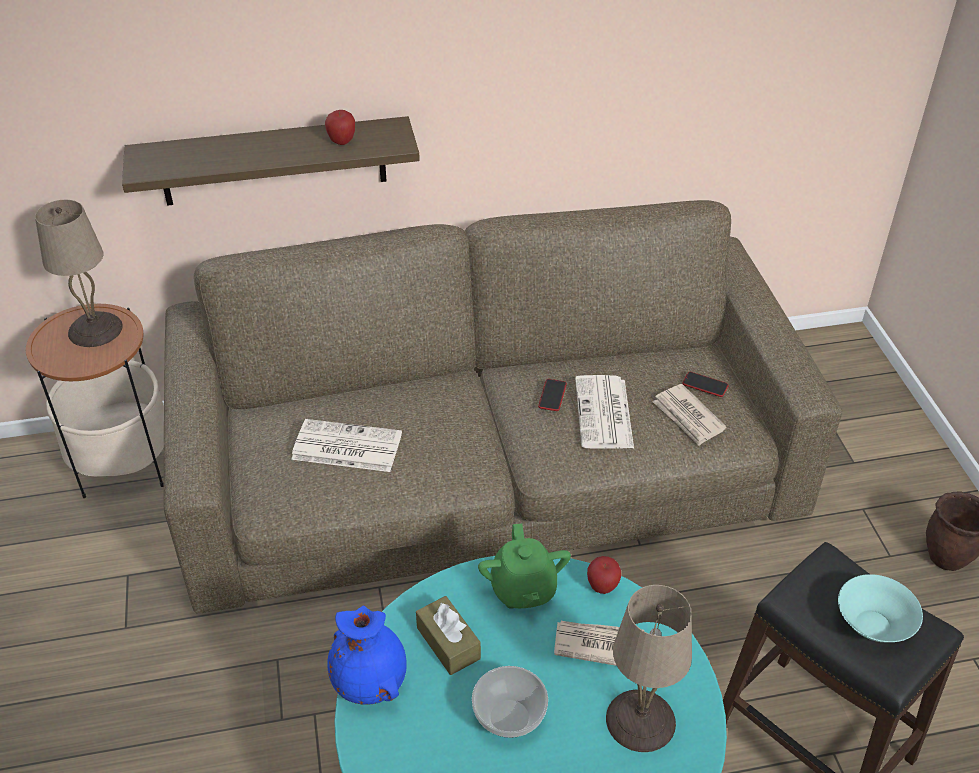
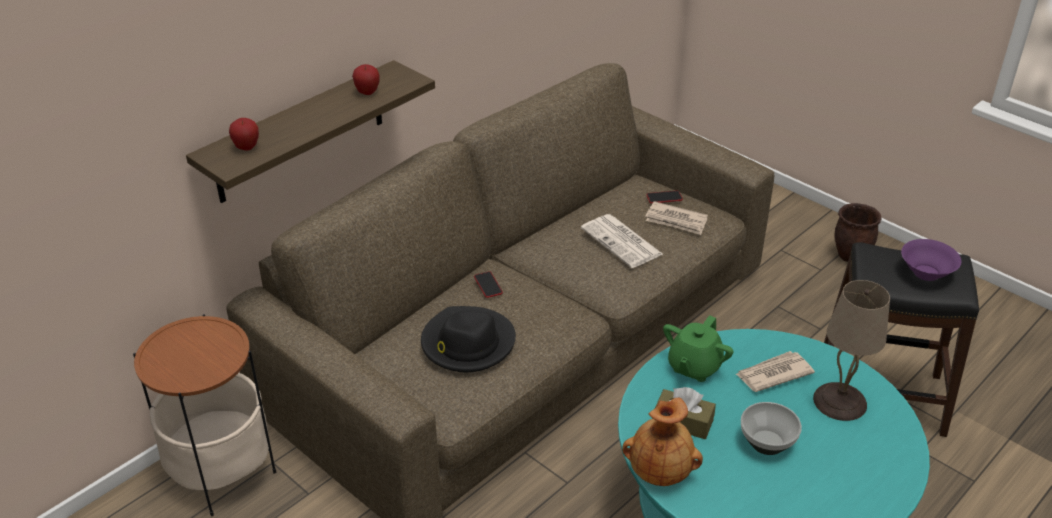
camera: 35 degrees left, 5 degrees down
beige table lamp [35,200,123,347] -> none
newspaper [291,419,402,472] -> black hat [421,306,516,372]
blue vase [327,605,407,705] -> brown vase [622,397,703,486]
green teapot [478,524,571,609] -> green teapot turned 75 degrees clockwise [663,315,734,382]
phone [538,379,567,411] -> phone moved to [474,271,503,298]
apple [587,556,621,594] -> apple moved to [229,118,259,151]
turquoise bowl [838,574,923,642] -> purple bowl [901,239,961,281]

